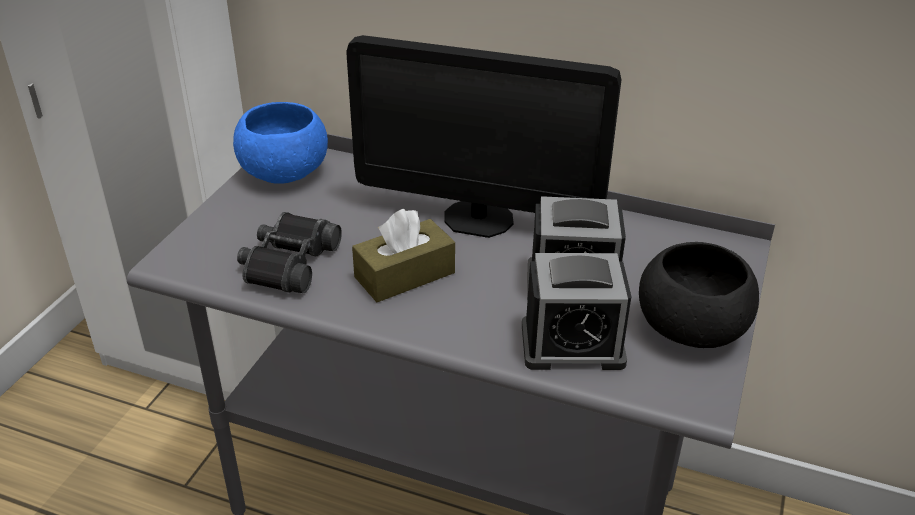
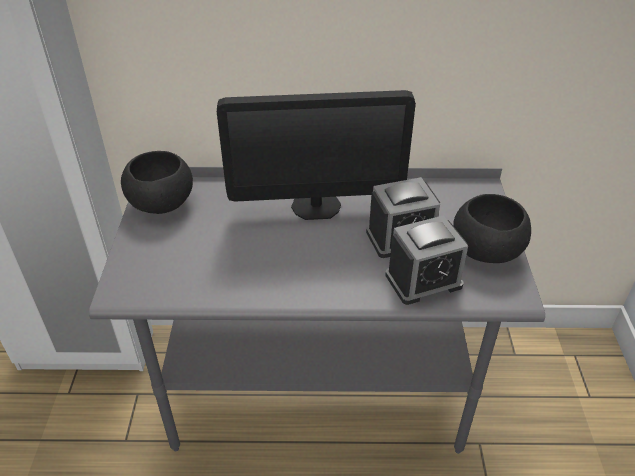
camera: 20 degrees left, 5 degrees up
blue bowl [233,102,328,184] -> black bowl [121,151,193,214]
black binoculars [237,212,342,293] -> none
brown tissue box [352,208,455,302] -> none

